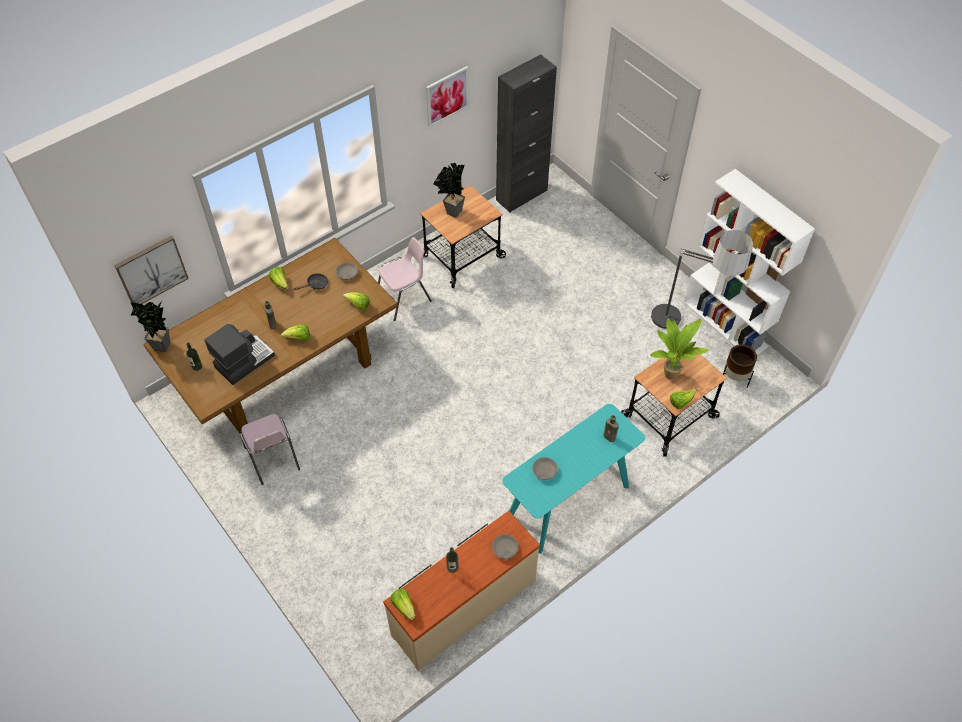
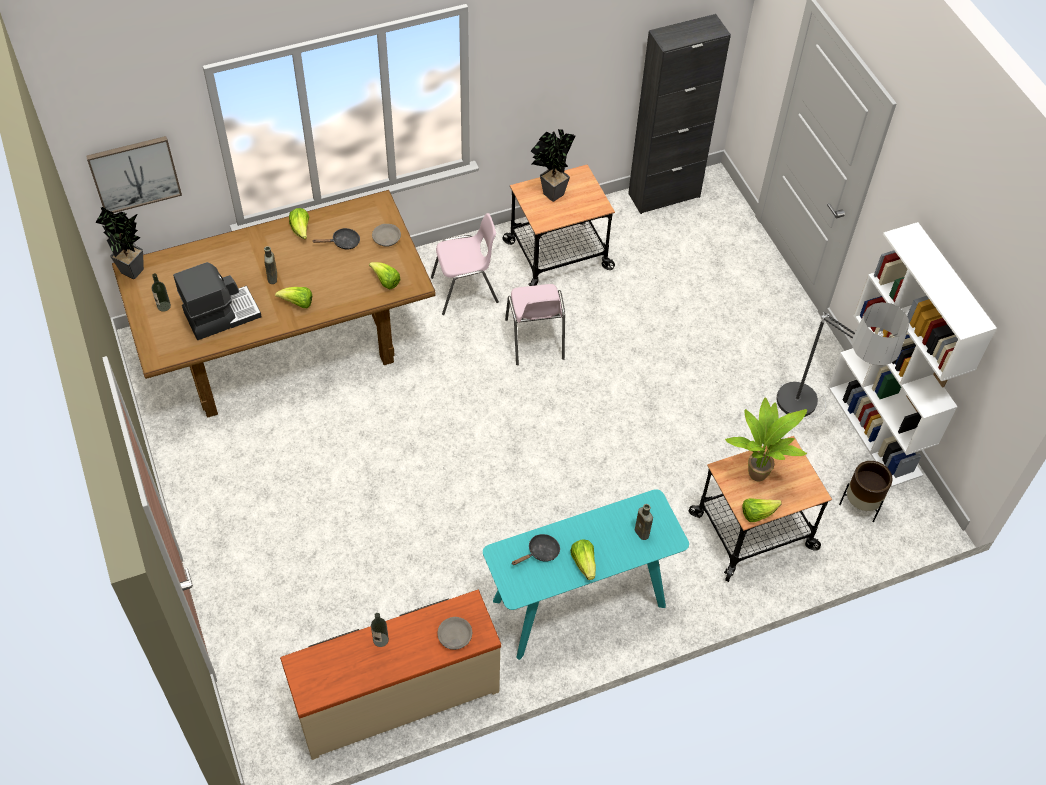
camera: 15 degrees right, 0 degrees up
pink chair [240,414,300,485] -> pink chair moved to [505,284,565,365]
lettuce [391,588,415,620] -> lettuce moved to [570,539,596,580]
picture [426,66,469,127] -> none
grey bowl [532,457,558,480] -> black frying pan [511,534,560,565]

